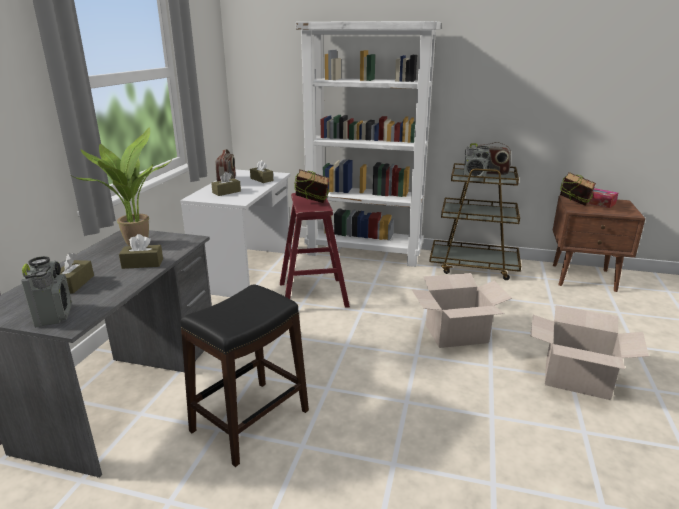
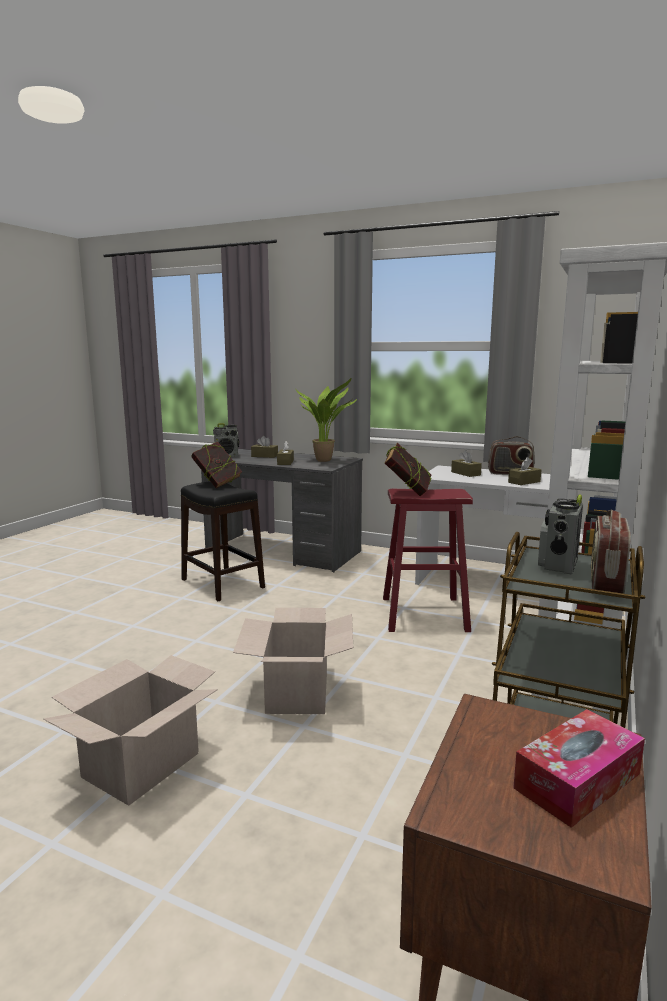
camera: 100 degrees right, 10 degrees down
book [560,172,596,206] -> book moved to [191,442,242,488]

